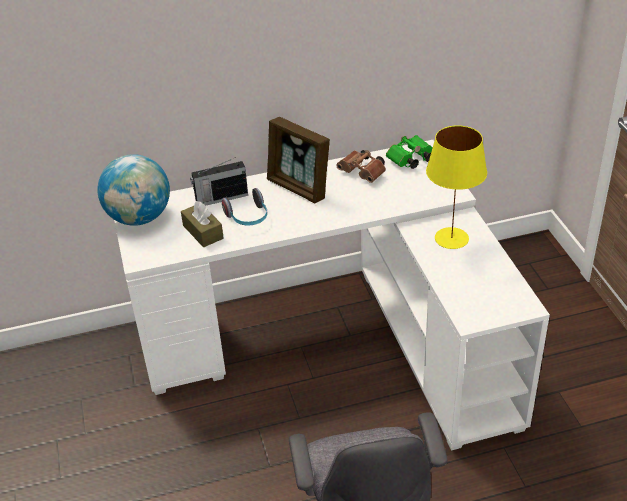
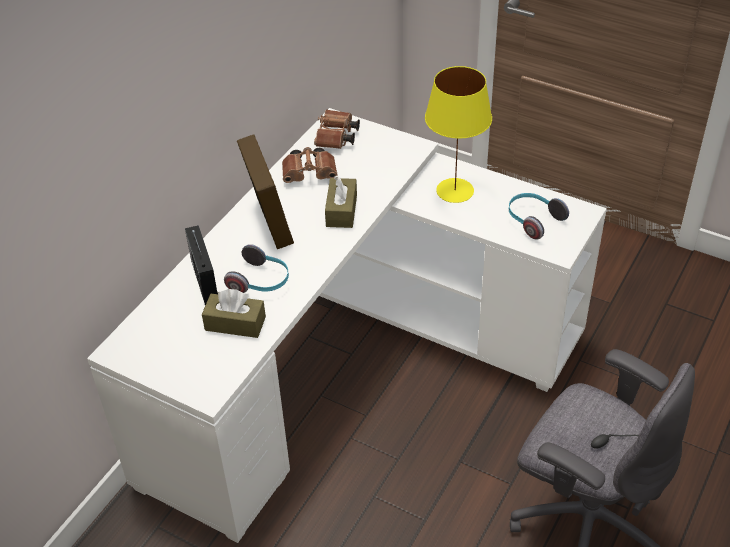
camera: 45 degrees left, 5 degrees up
globe [97,154,170,226] -> none
radio [190,157,248,205] -> radio turned 135 degrees clockwise [185,225,218,305]
picture frame [267,117,330,203] -> picture frame turned 105 degrees counterclockwise [237,134,294,249]
green binoculars [386,135,433,169] -> brown binoculars [314,109,360,149]
none -> brown tissue box [325,176,357,228]
none -> headphones [509,193,569,240]

